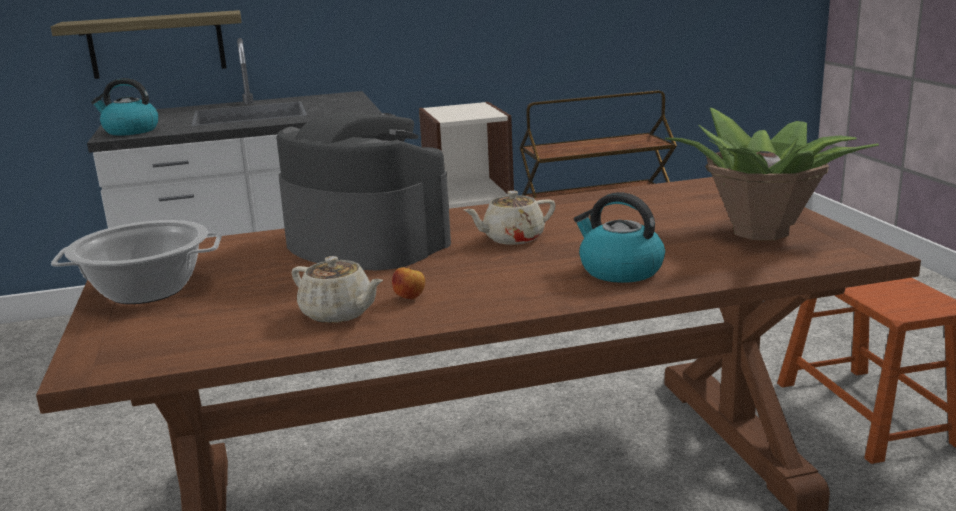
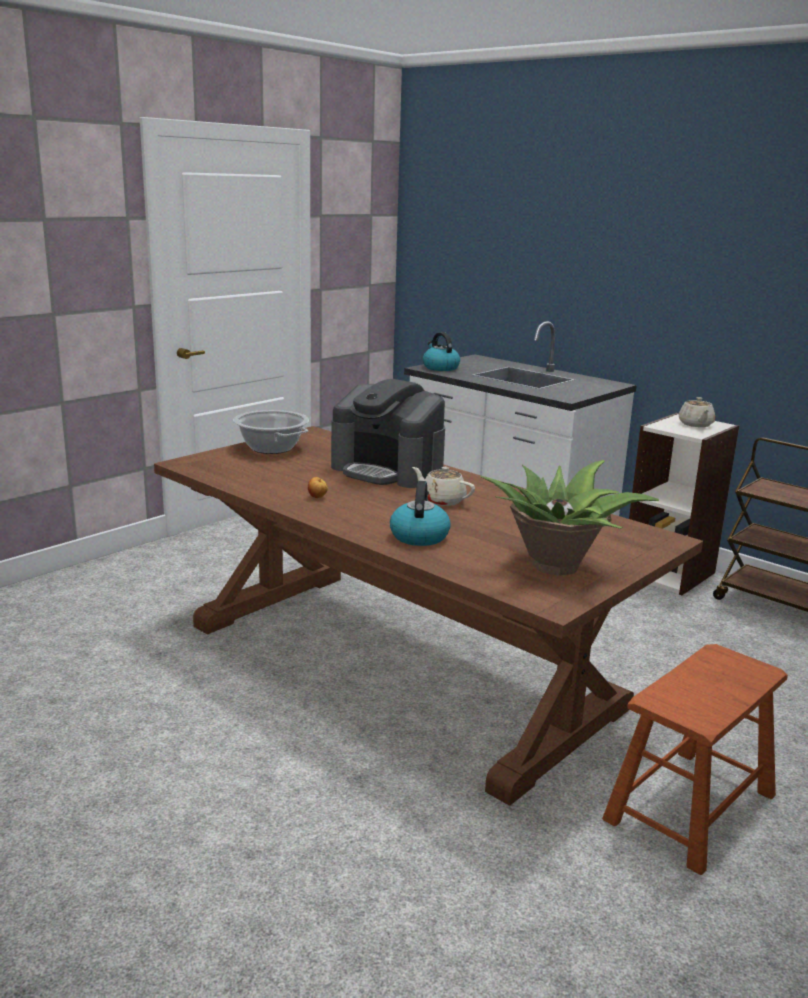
camera: 55 degrees right, 0 degrees up
shelf [51,10,242,79] -> none
coffee machine [276,112,451,270] -> coffee machine turned 120 degrees clockwise [331,379,445,488]
beige teapot [292,256,383,323] -> beige teapot moved to [679,397,715,427]

